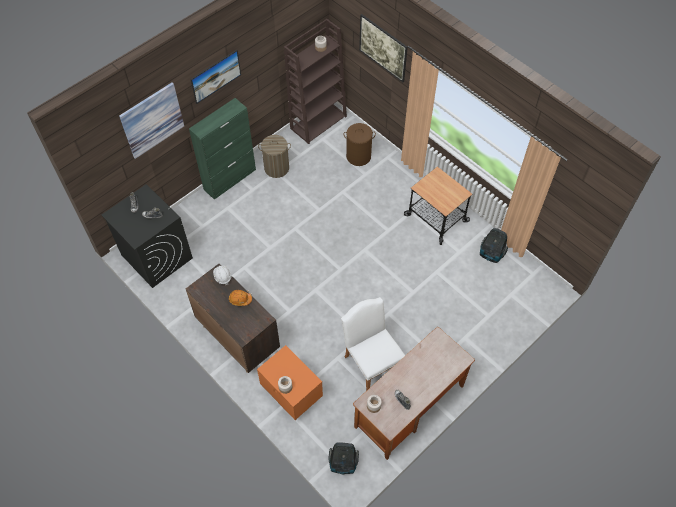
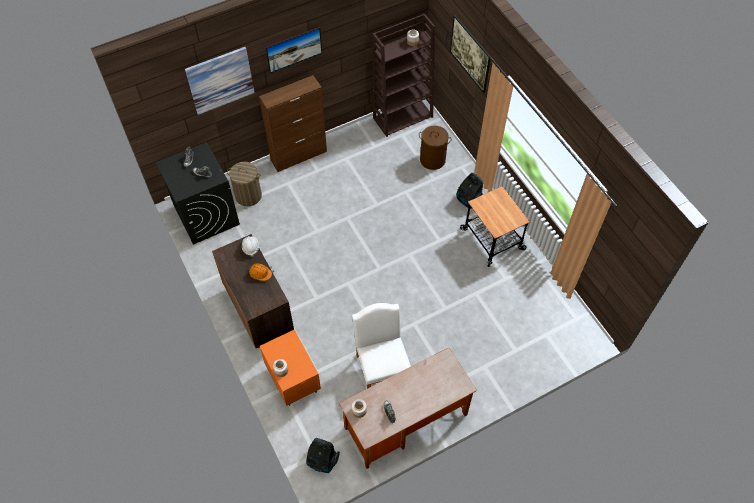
camera: 15 degrees right, 0 degrees up
green cabinet [189,98,256,200] -> brown cabinet [259,75,327,172]
laundry basket [258,135,291,178] -> laundry basket moved to [227,162,262,206]
vacuum cleaner [480,228,508,263] -> vacuum cleaner moved to [457,173,483,209]

